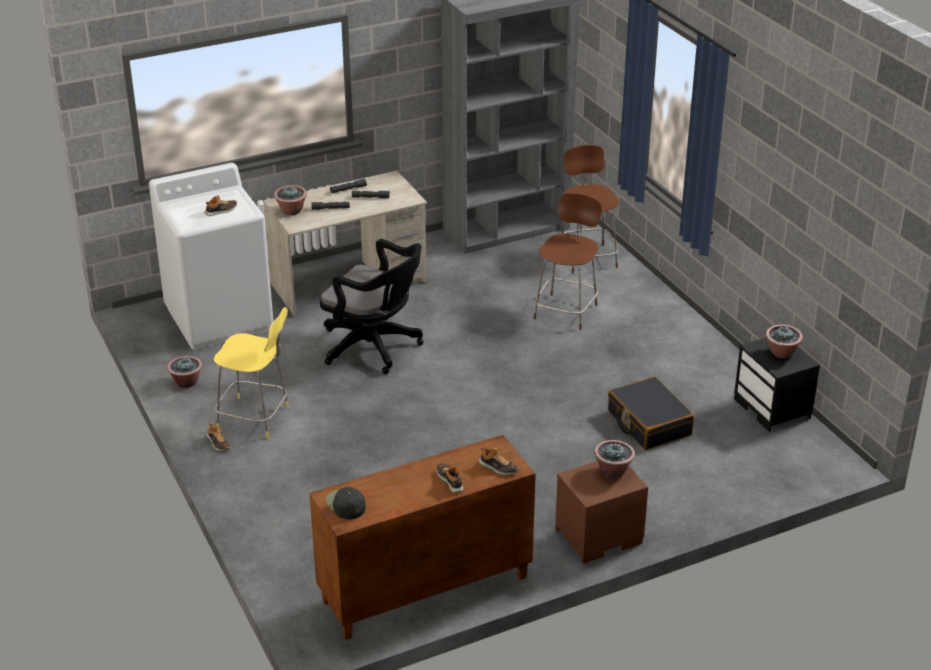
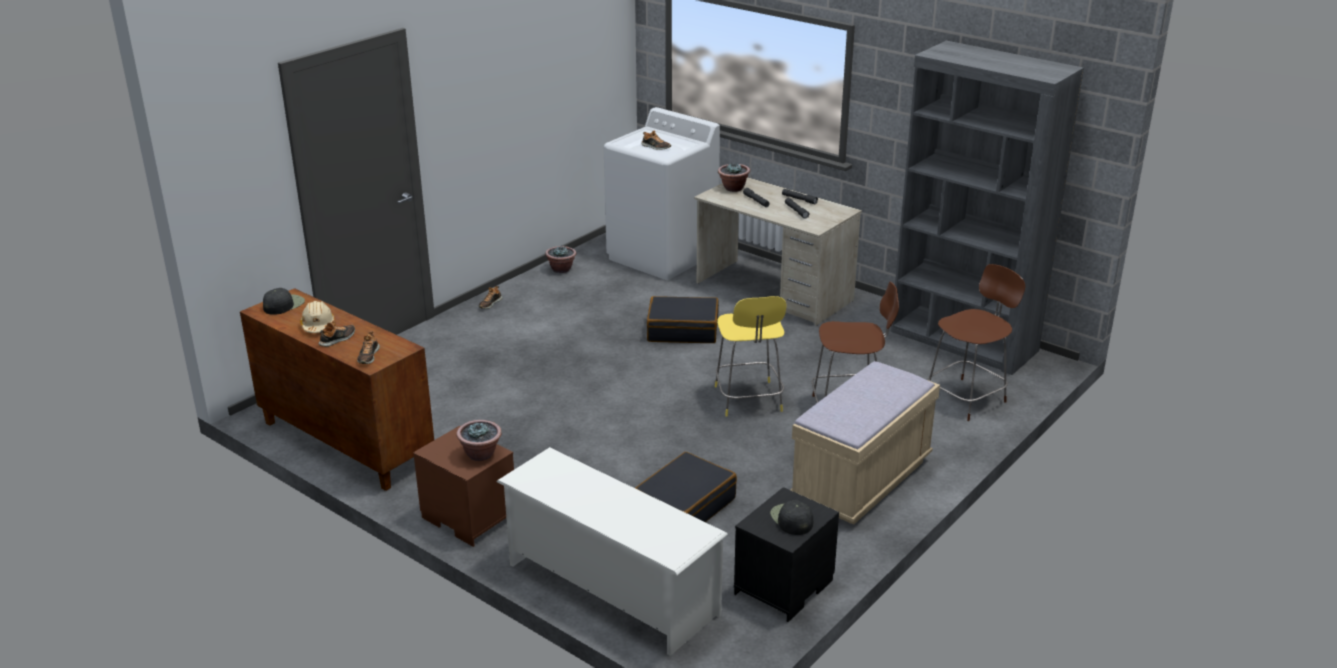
camera: 65 degrees right, 5 degrees down
yellow stool [214,307,289,438] -> yellow stool moved to [715,296,786,417]
black office chair [320,239,424,374] -> black suitcase [647,296,719,343]
potted plant [766,325,803,359] -> black cap [770,500,813,535]
none -> beige hard hat [300,301,335,333]
none -> white shoe rack [496,447,728,656]
none -> beige bench [790,361,940,525]

